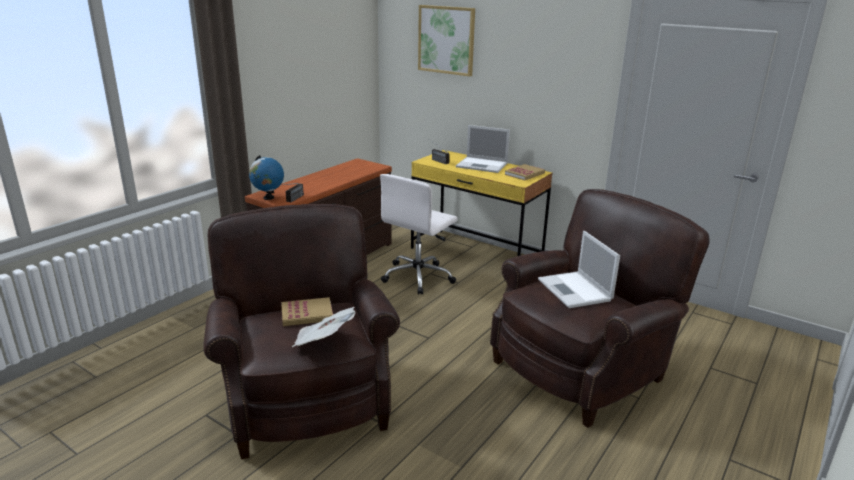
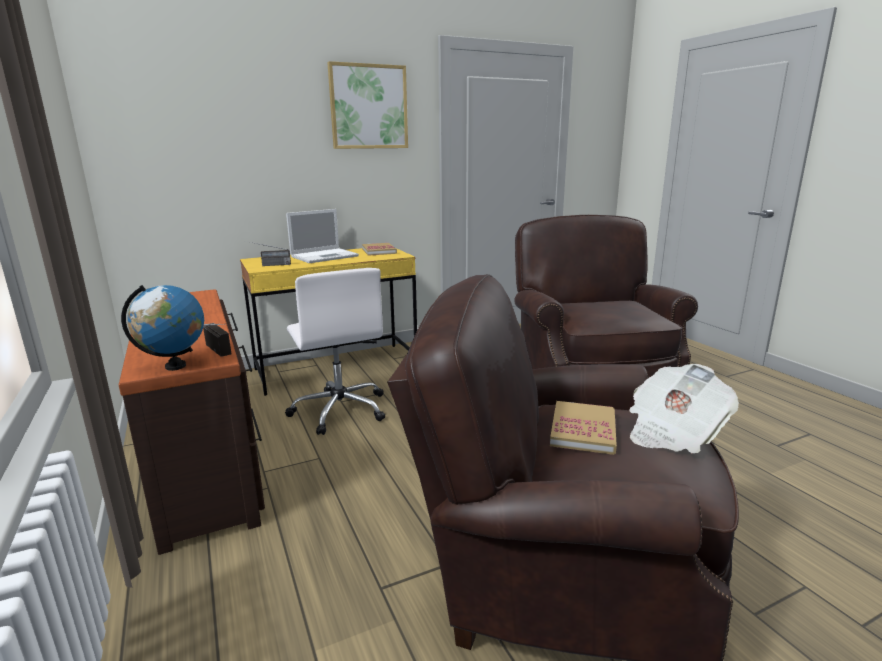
camera: 60 degrees left, 5 degrees down
picture [418,5,475,77] -> picture moved to [327,61,408,149]
laptop [538,231,620,308] -> none

